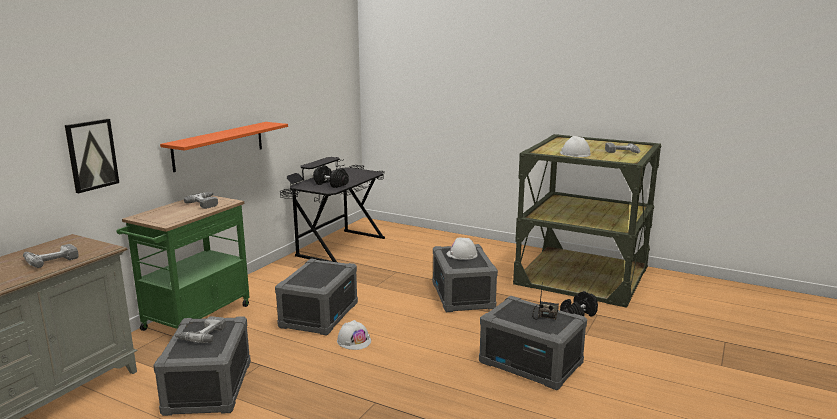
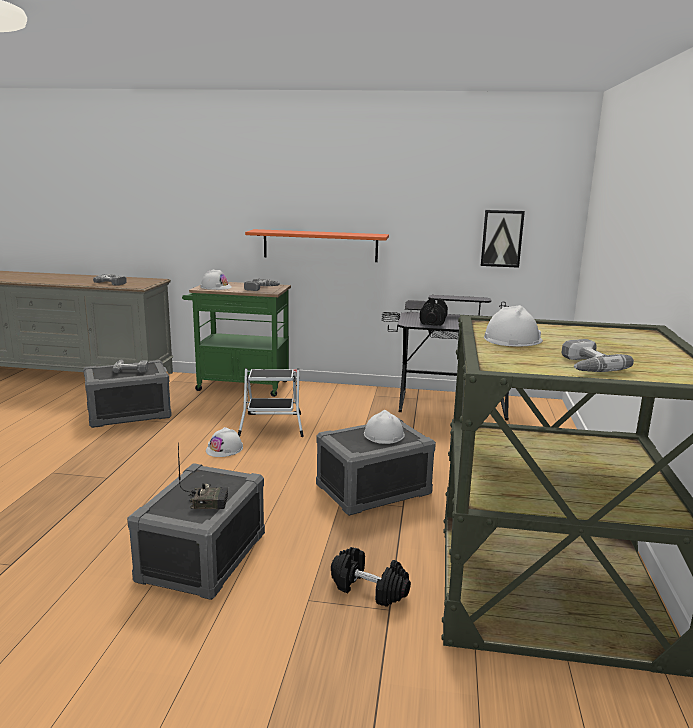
camera: 70 degrees right, 0 degrees up
picture [65,119,119,193] -> picture moved to [481,210,525,268]
grey storage box [275,259,358,335] -> step ladder [238,368,303,437]
none -> white hard hat [200,270,232,290]

